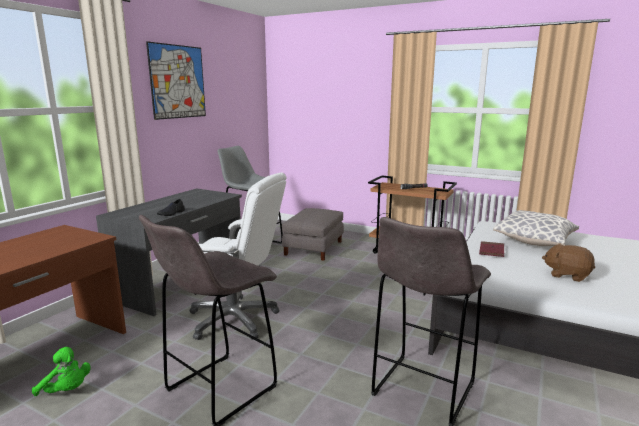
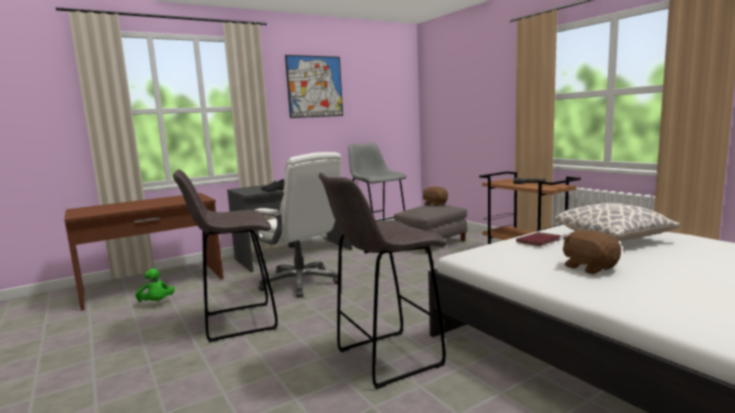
camera: 30 degrees right, 5 degrees down
none -> brown plush toy [423,187,448,206]

